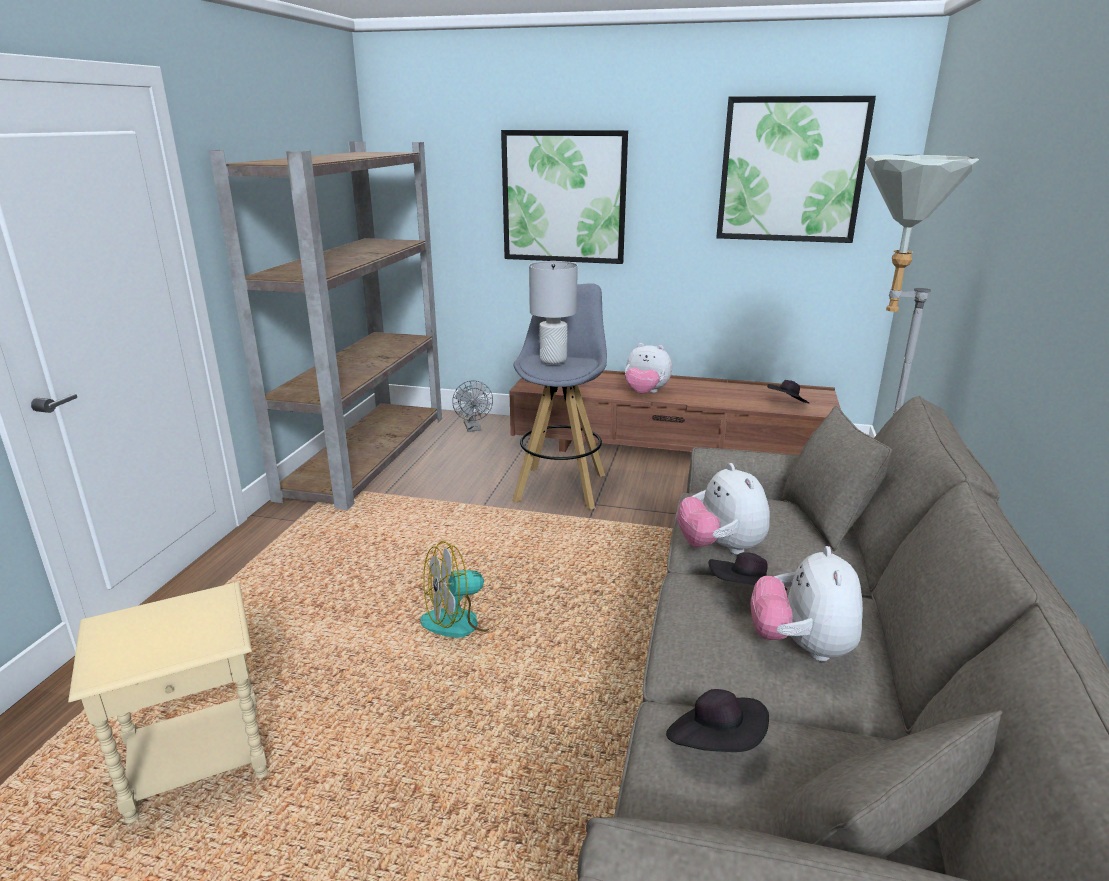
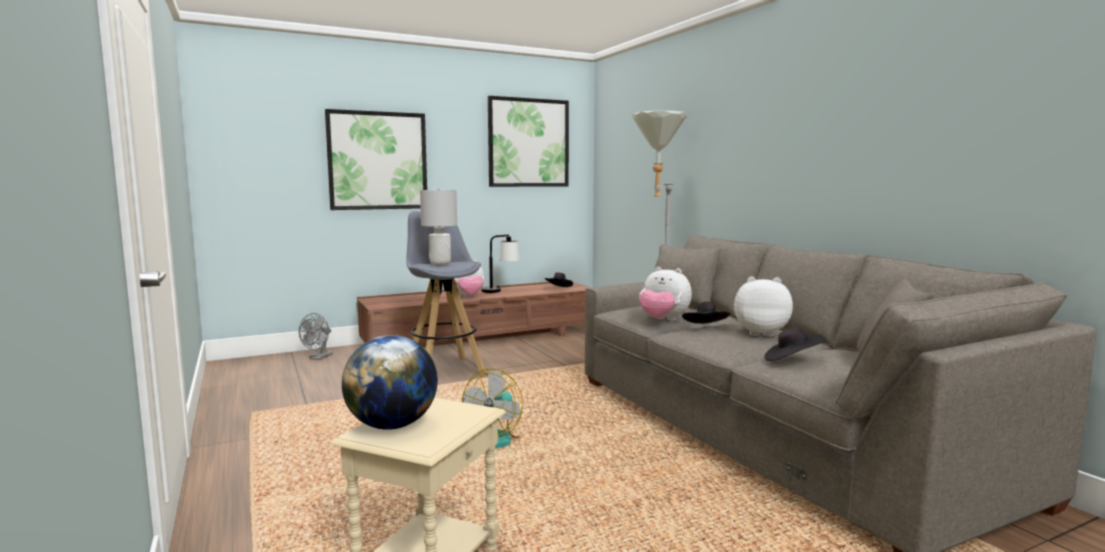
camera: 40 degrees left, 15 degrees down
brown bookcase [209,142,442,510] -> none
grey fan [452,380,493,432] -> grey fan turned 75 degrees clockwise [299,313,333,360]
plush toy [751,546,863,661] -> plush toy turned 135 degrees clockwise [734,277,793,337]
none -> globe [342,335,438,430]
none -> table lamp [481,234,520,293]

